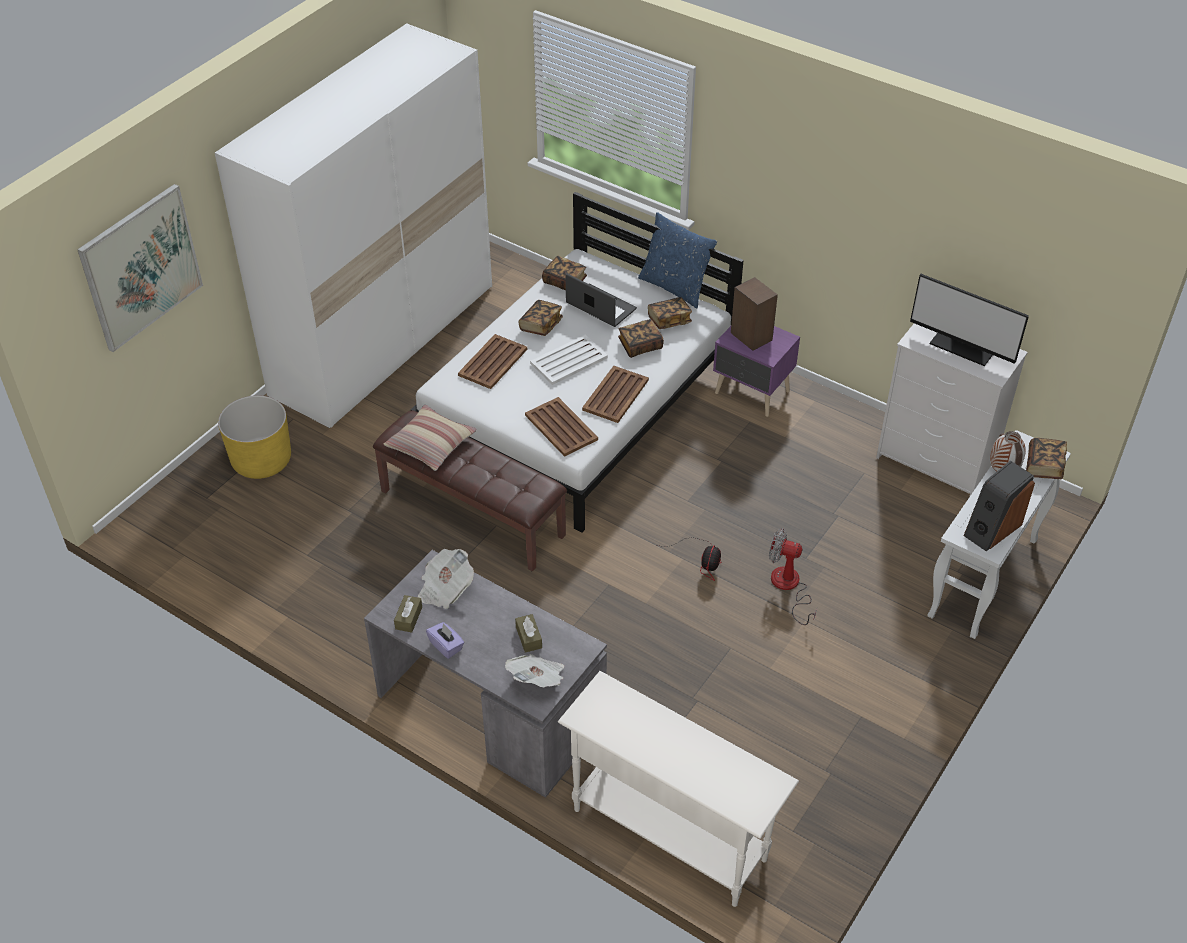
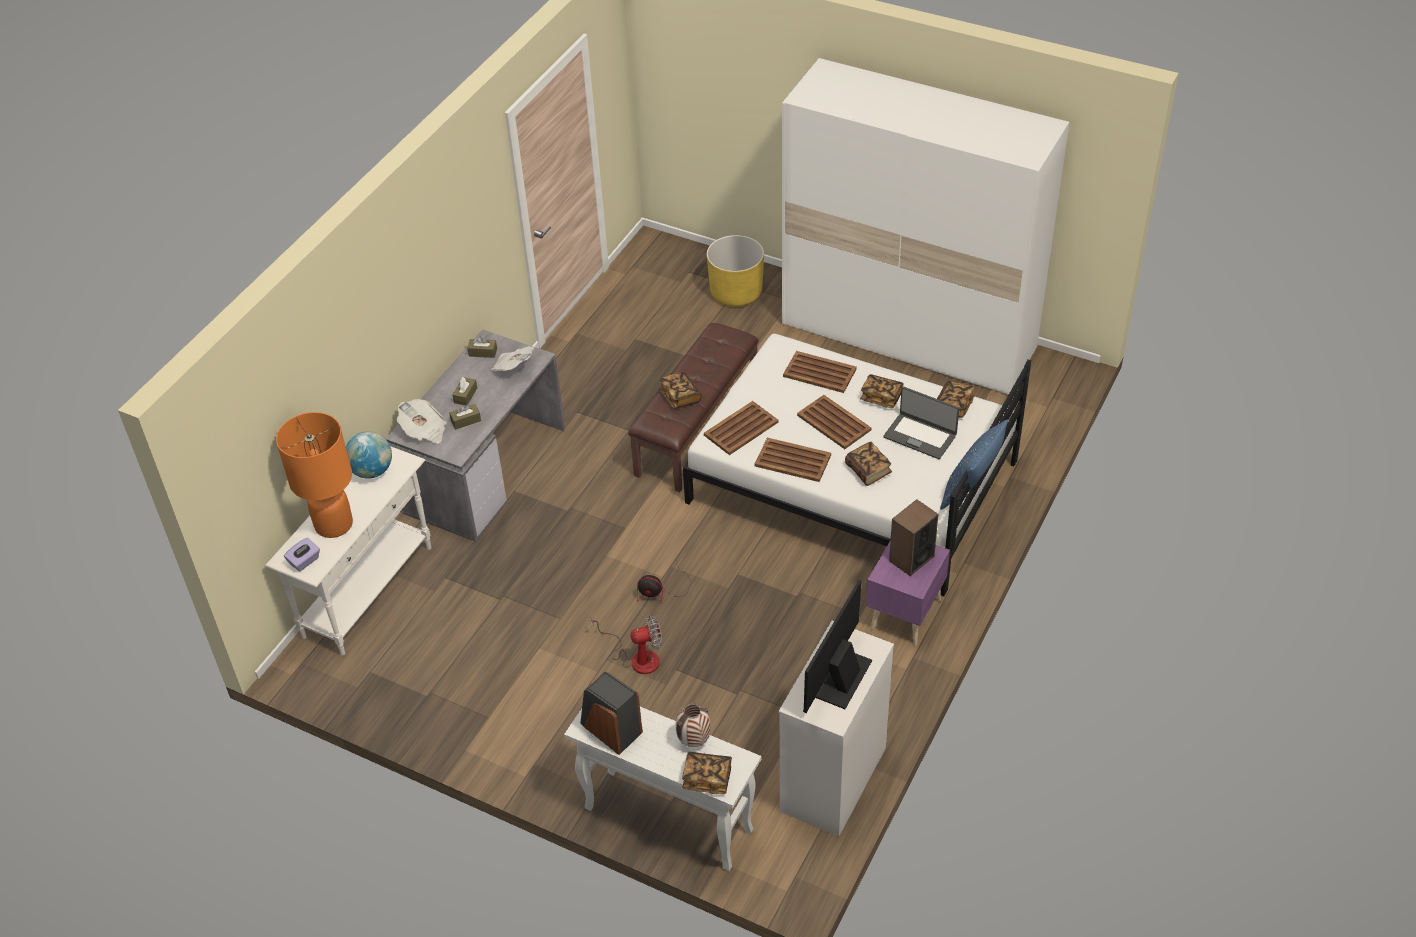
camera: 85 degrees right, 0 degrees up
picture [77,184,203,352] -> none
pillow [384,405,477,471] -> none
purple tissue box [426,622,465,659] -> purple tissue box moved to [284,538,320,571]
white tray [530,335,608,385] -> brown tray [797,395,872,449]
laptop [565,273,637,327] -> laptop turned 90 degrees clockwise [883,386,959,459]
book [648,297,692,329] -> book moved to [659,372,702,409]
fan [769,528,817,625] -> fan turned 60 degrees clockwise [591,615,663,674]
none -> orange table lamp [276,412,353,538]
none -> globe [346,431,392,479]
none -> brown tissue box [453,377,477,406]

